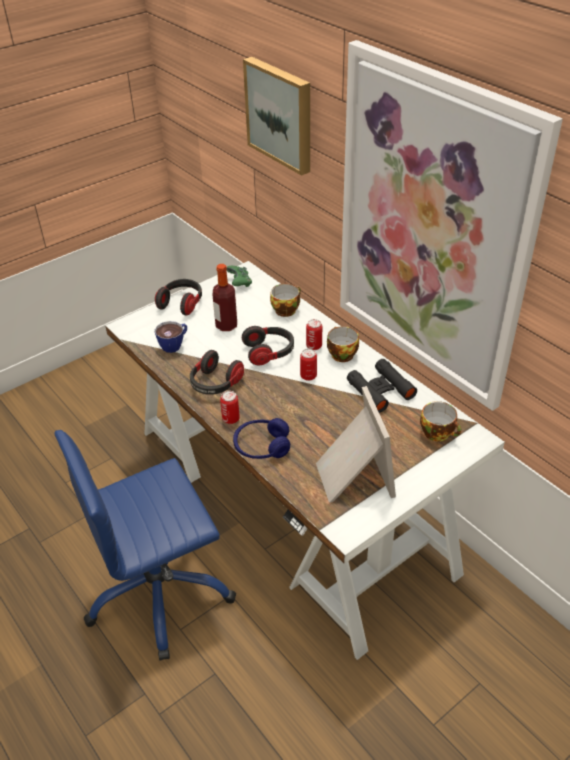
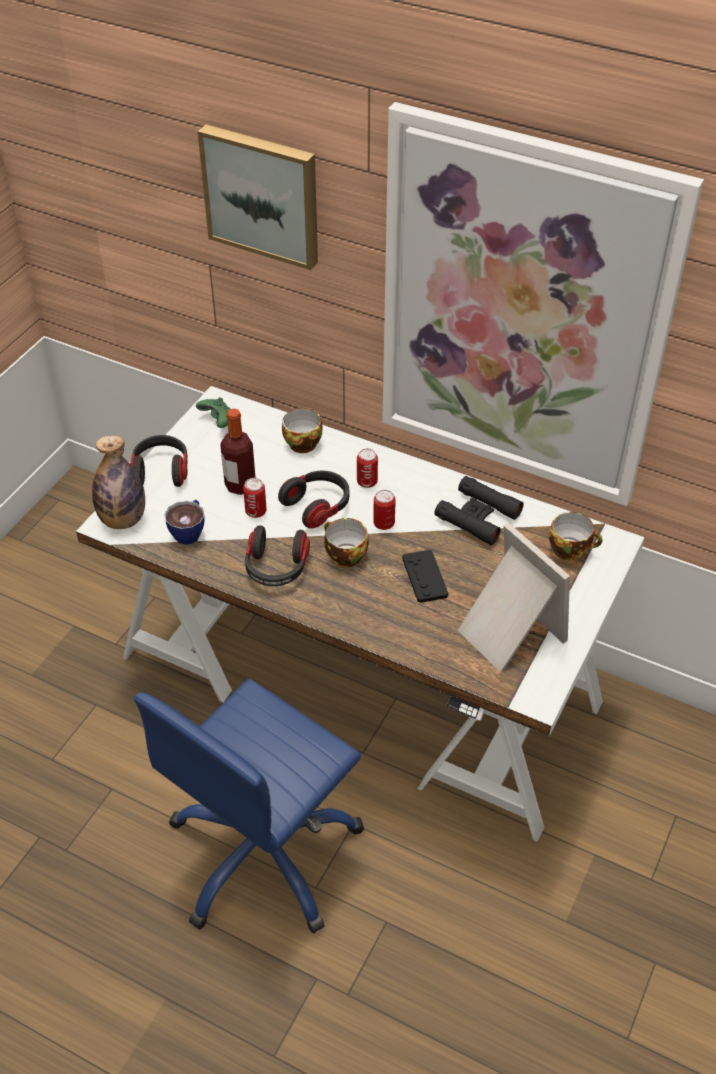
camera: 25 degrees left, 5 degrees up
can [220,391,240,424] -> can moved to [243,478,267,518]
blue headphones [233,418,290,459] -> none
cup [327,326,359,362] -> cup moved to [324,518,369,567]
none -> bottle [92,435,145,529]
none -> black game controller [402,550,448,603]

